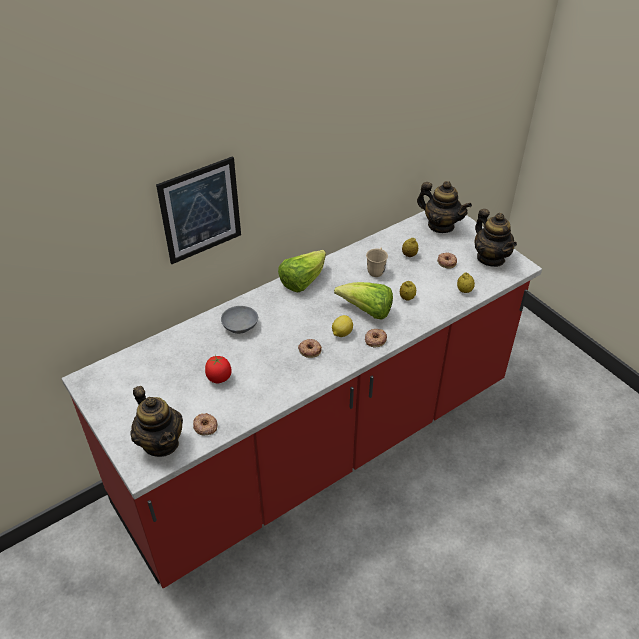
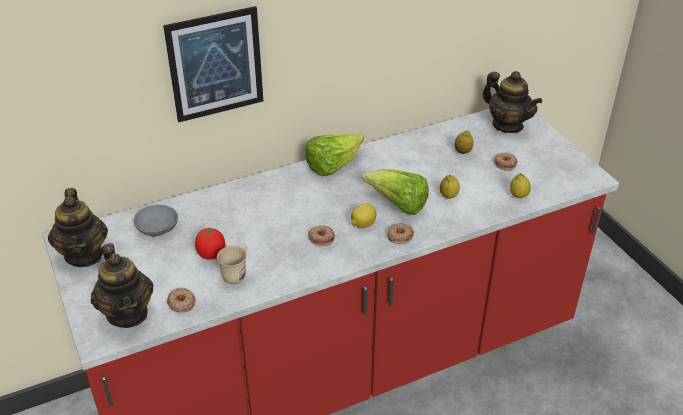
camera: 10 degrees right, 5 degrees down
grey bowl [221,306,258,334] -> grey bowl moved to [134,205,178,236]
beige mug [366,248,388,277] -> beige mug moved to [217,245,247,285]
teapot [474,209,517,267] -> teapot moved to [48,188,108,267]

